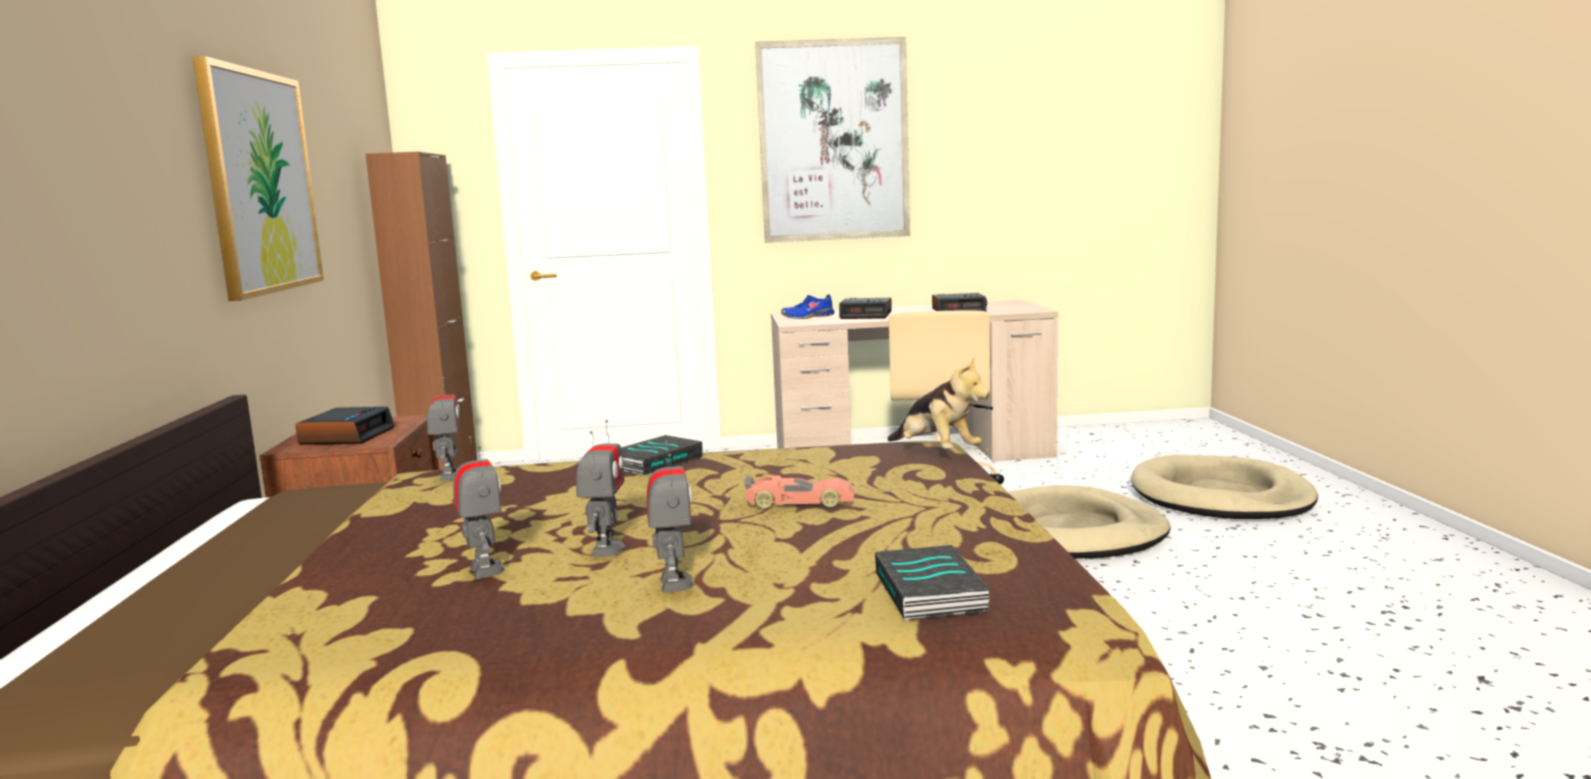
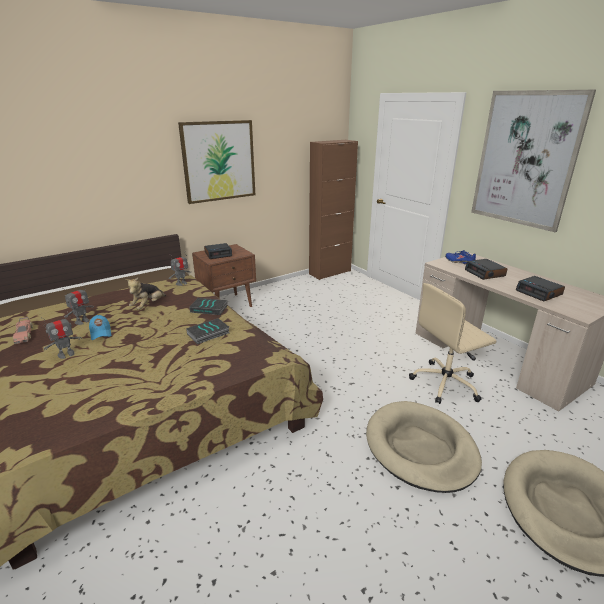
camera: 60 degrees right, 15 degrees up
toy robot [576,420,626,557] -> blue cap [89,315,112,340]
toy car [744,475,854,509] -> toy car moved to [13,317,33,344]
book [875,545,990,621] -> book moved to [186,318,229,344]
plush toy [887,357,990,449] -> plush toy moved to [125,277,166,310]

